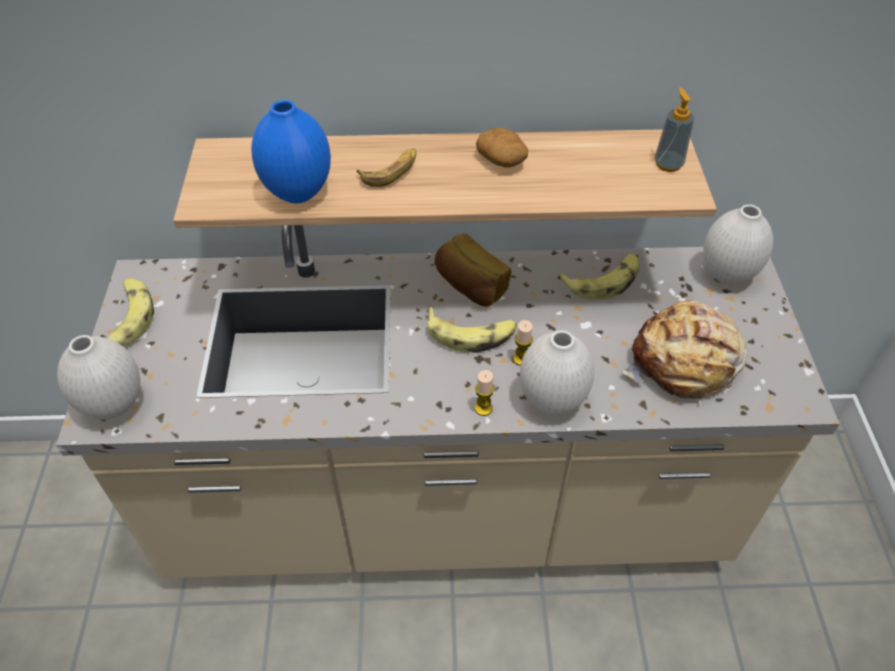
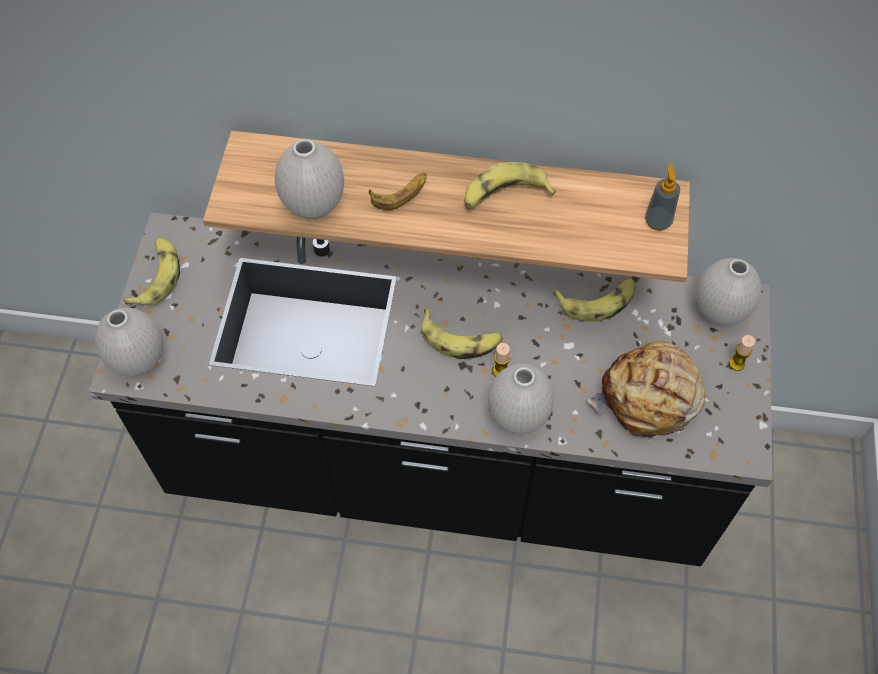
camera: 10 degrees right, 10 degrees up
beige counter [56,225,839,578] -> black counter [89,212,773,566]
blue vase [251,100,331,203] -> white vase [275,139,344,219]
bread [435,234,511,307] -> none
candle [475,370,494,416] -> candle moved to [729,335,755,371]
potato [476,128,528,168] -> banana [464,162,556,210]

